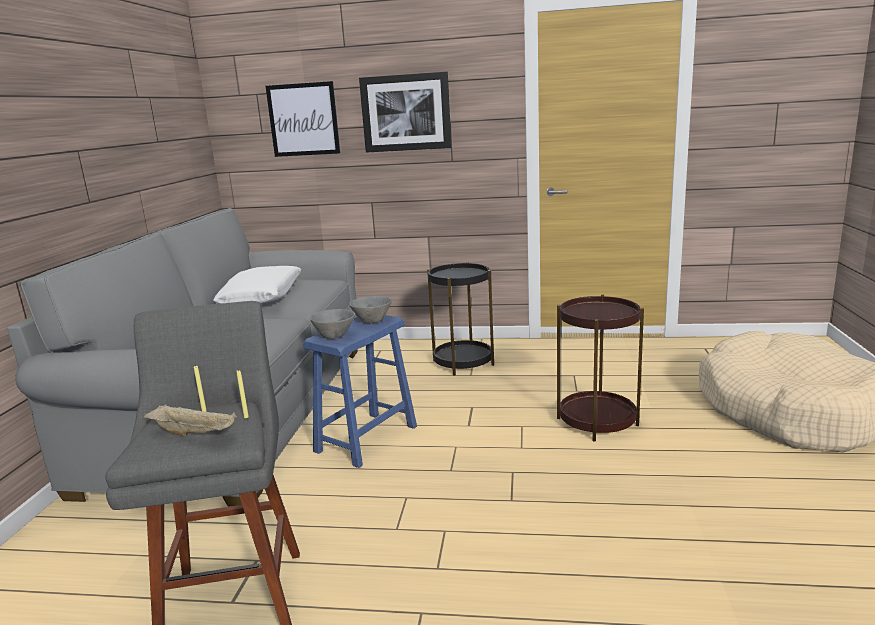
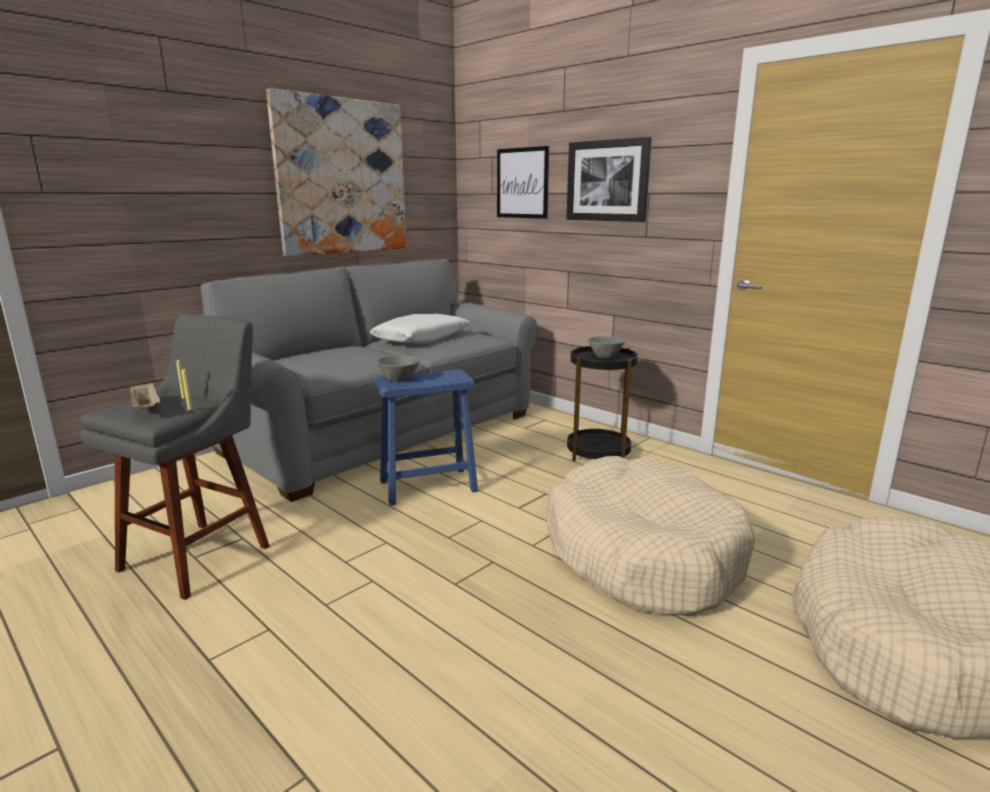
camera: 35 degrees right, 0 degrees up
grey bowl [349,296,392,324] -> grey bowl moved to [588,336,625,358]
brown side table [557,295,644,442] -> beige dog bed [547,456,755,616]
none -> picture [266,88,406,257]

